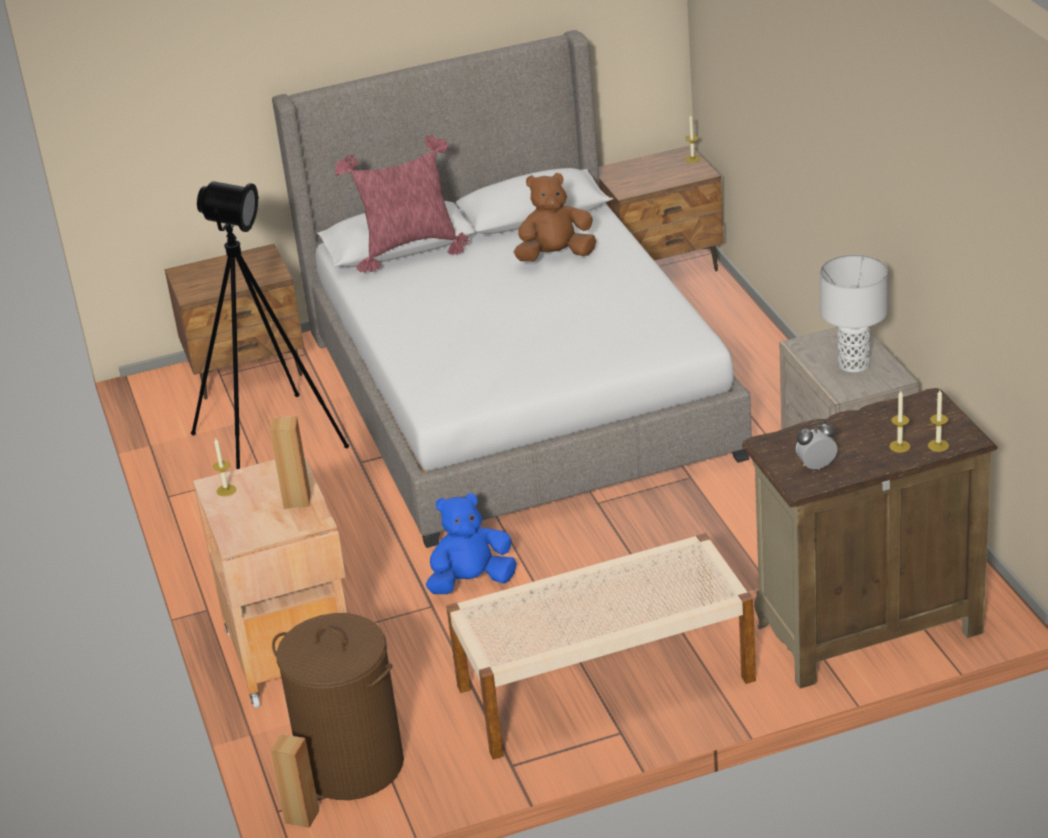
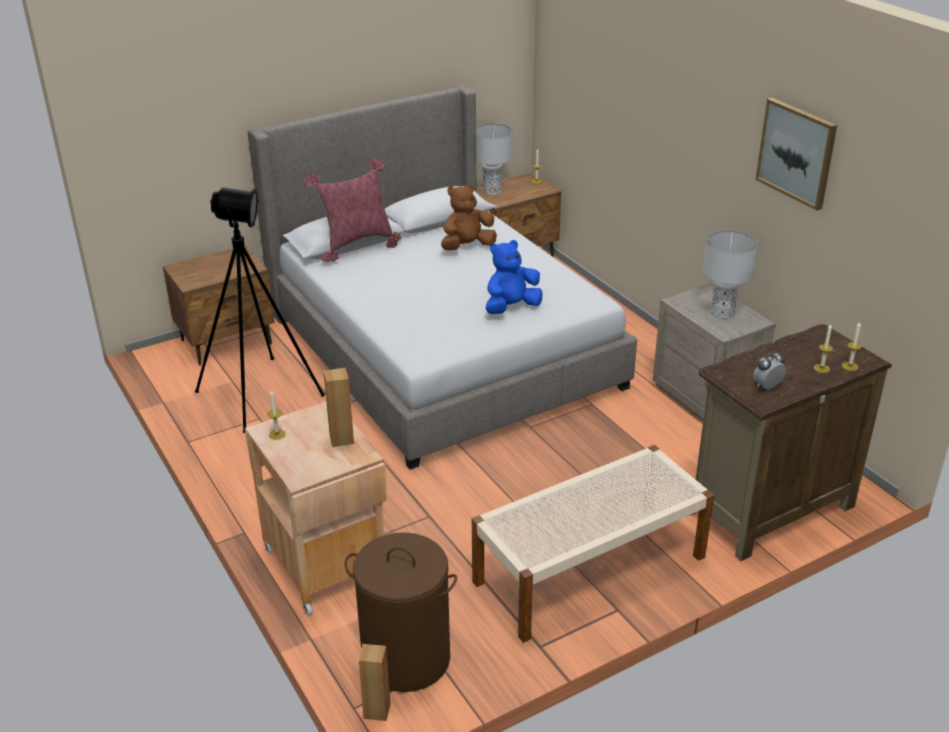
camera: 15 degrees left, 0 degrees up
blue plush toy [426,493,517,594] -> blue plush toy moved to [486,240,543,314]
none -> white table lamp [476,123,512,196]
none -> picture [756,98,837,211]

